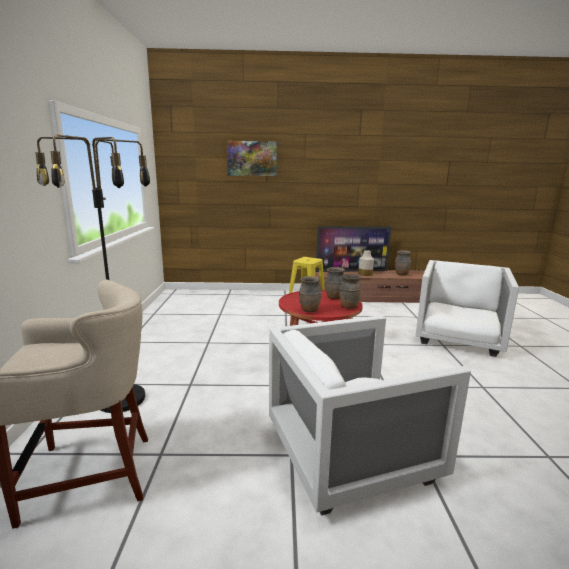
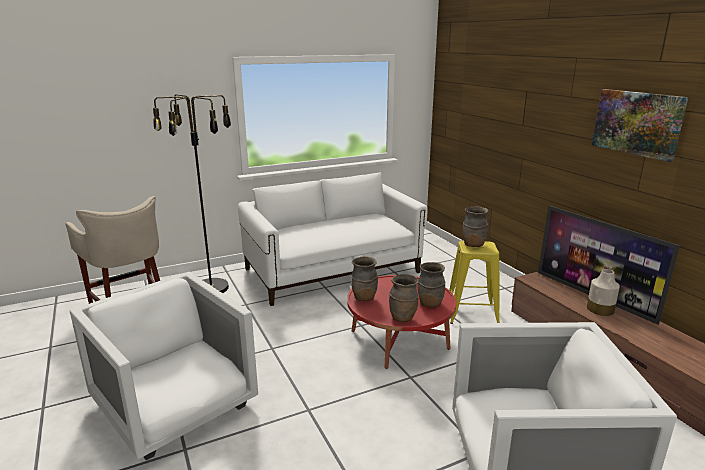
camera: 65 degrees right, 5 degrees up
picture [227,141,277,176] -> picture moved to [592,89,688,162]
brown vase [395,250,411,275] -> brown vase moved to [462,207,488,247]
none -> white sofa [238,172,428,306]

